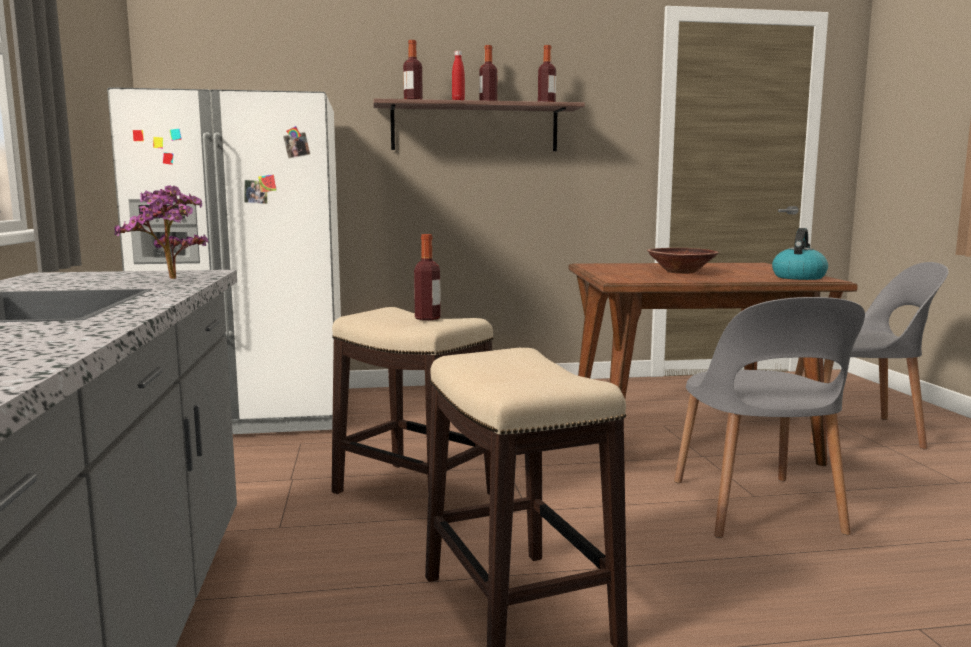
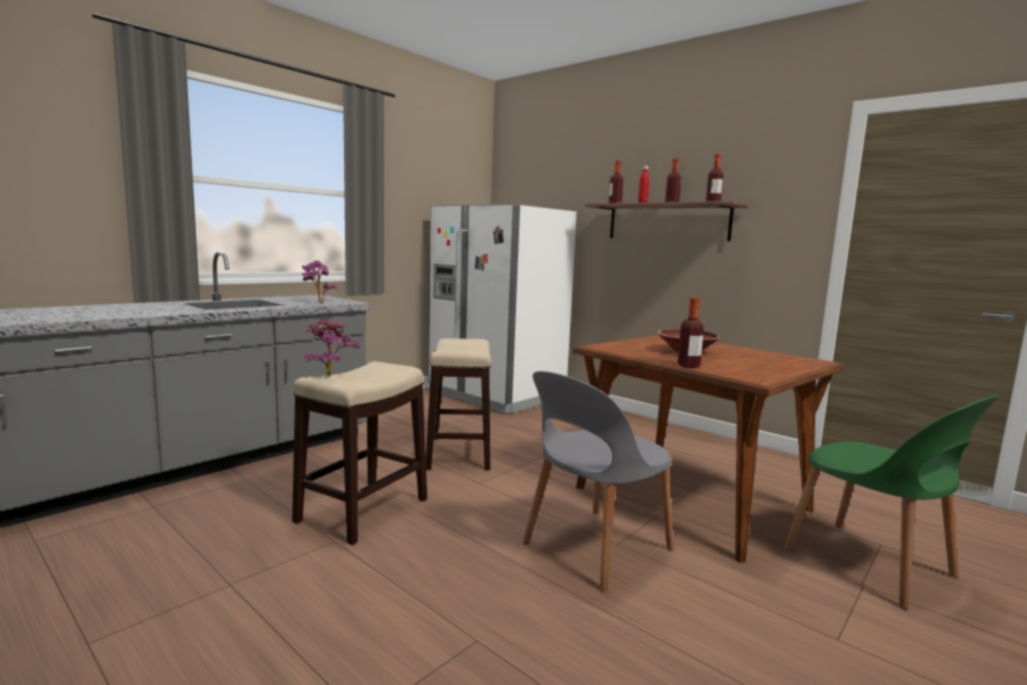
camera: 50 degrees right, 0 degrees up
bottle [414,234,441,320] -> bottle moved to [677,298,704,368]
kettle [772,228,828,280] -> none
grey chair [795,262,949,449] -> green chair [784,396,1000,610]
none -> potted plant [304,318,360,377]

